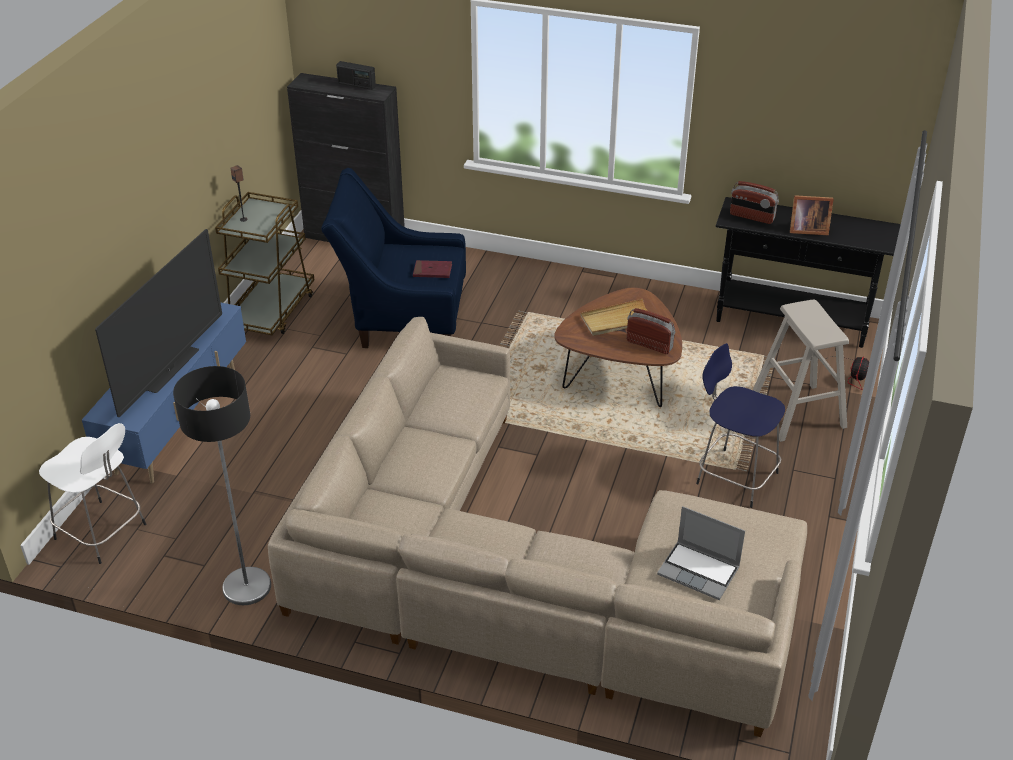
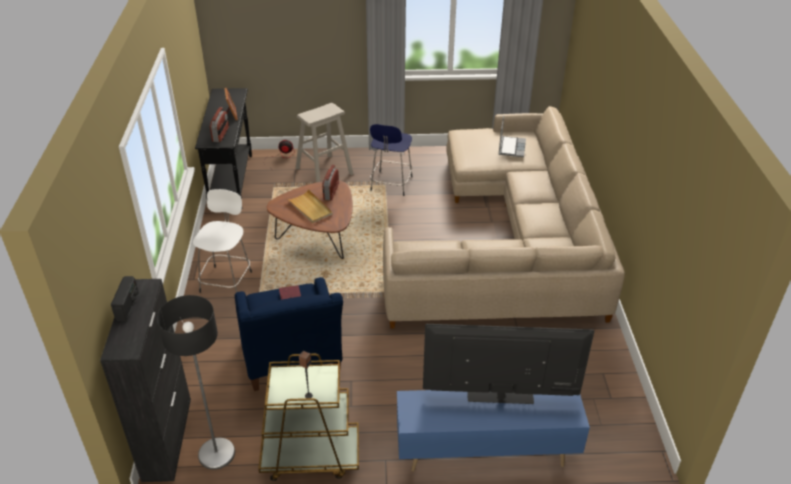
camera: 110 degrees left, 0 degrees up
white stool [39,423,146,564] -> white stool moved to [193,189,252,293]
floor lamp [173,366,271,605] -> floor lamp moved to [157,295,235,470]

